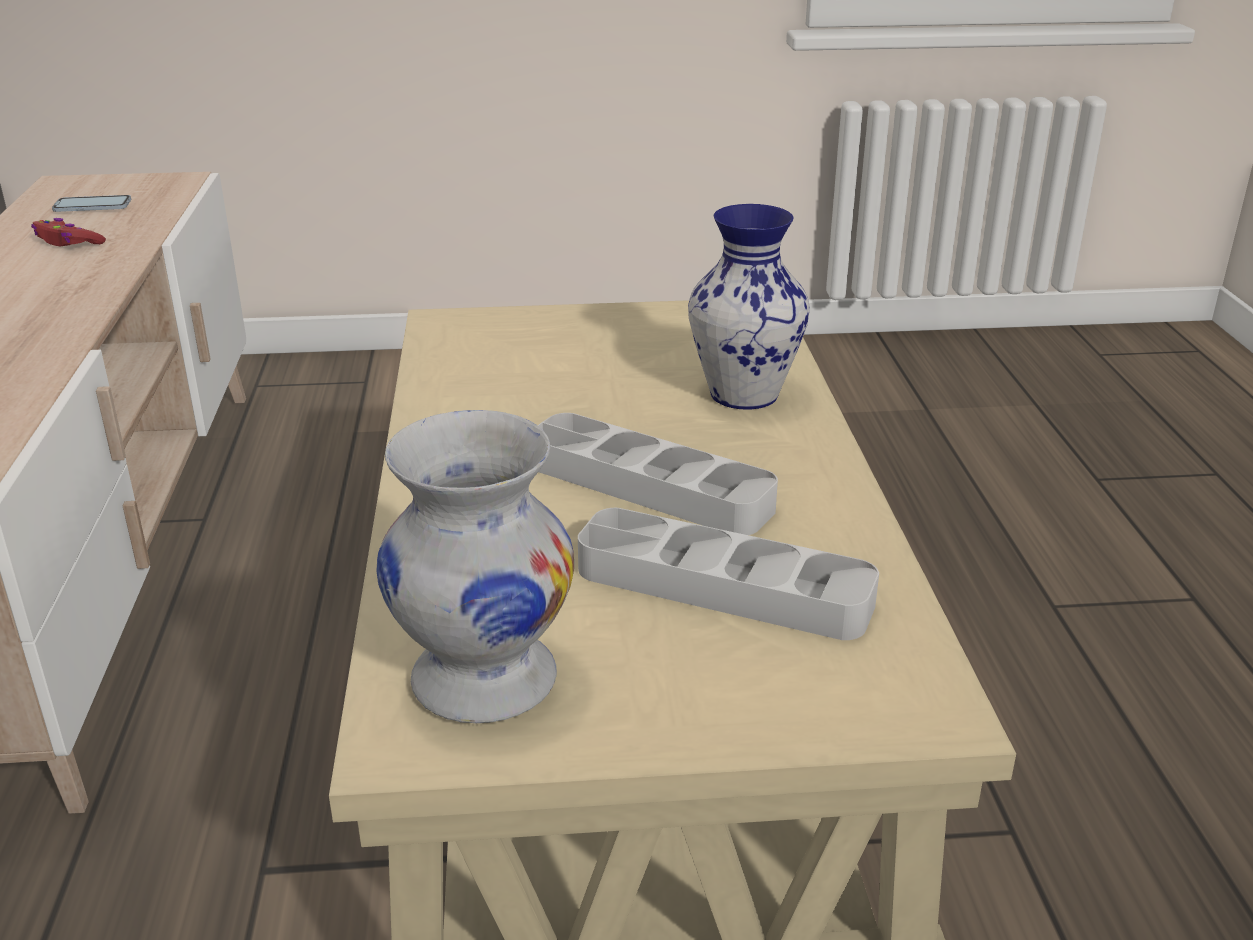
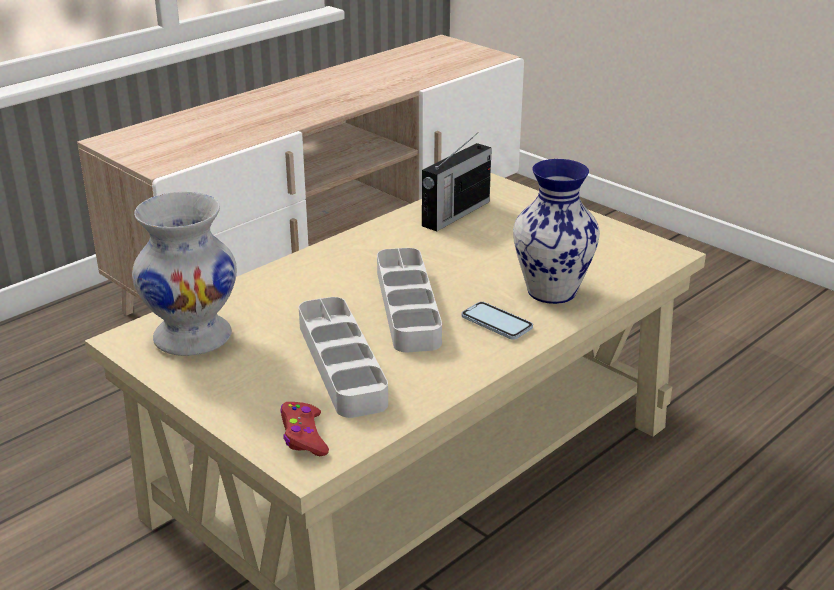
camera: 50 degrees right, 0 degrees up
red game controller [31,218,106,246] -> red game controller moved to [280,402,329,456]
phone [52,195,131,212] -> phone moved to [462,302,533,340]
none -> radio [422,135,492,232]

